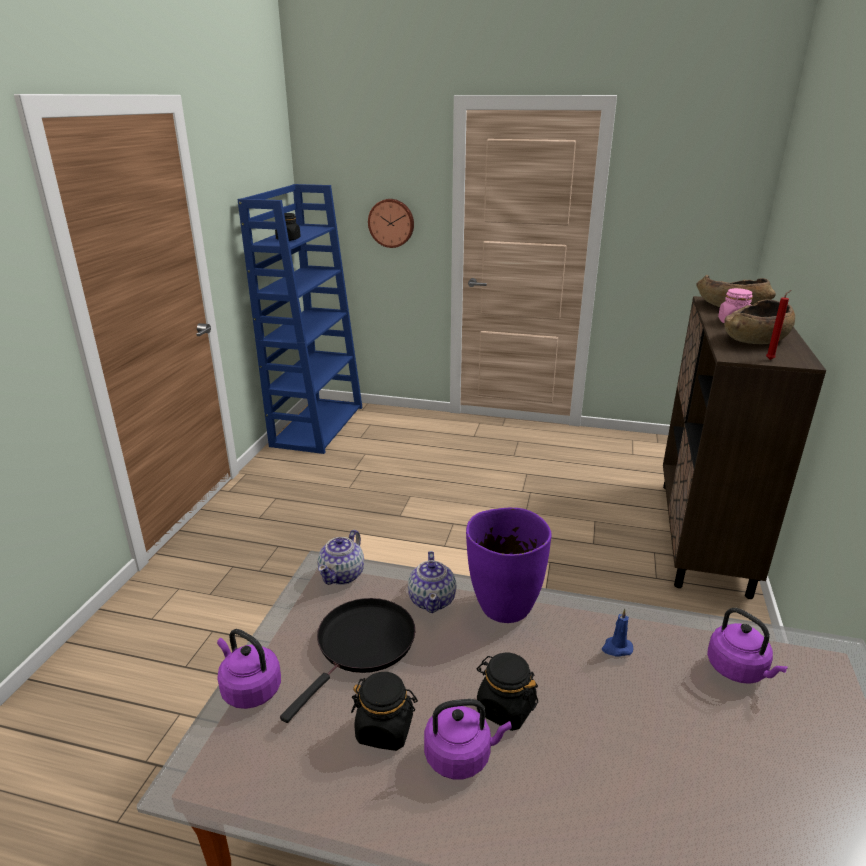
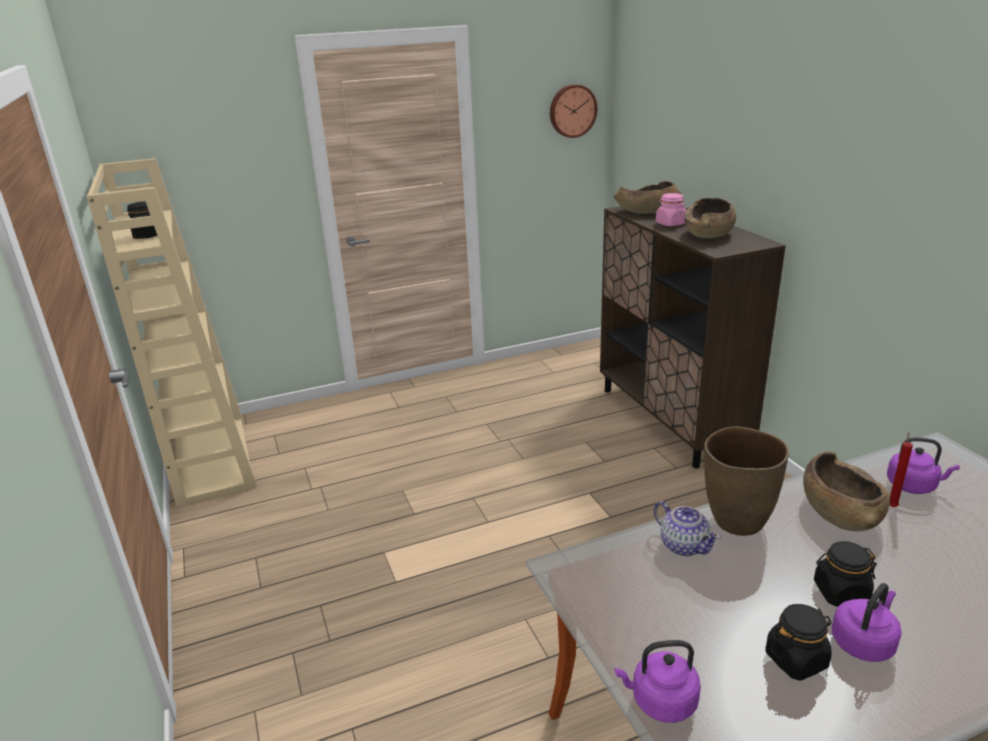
camera: 35 degrees left, 0 degrees up
blue bookcase [237,184,363,454] -> beige bookcase [87,158,257,507]
black frying pan [280,598,415,723] -> none
teapot [318,530,364,585] -> none
wall clock [368,199,414,248] -> wall clock moved to [550,84,597,138]
purple vase [466,508,551,623] -> brown vase [704,427,789,536]
blue candle [602,609,633,657] -> brown bowl [803,451,890,531]
red candle [766,290,791,360] -> red candle moved to [890,433,913,507]

